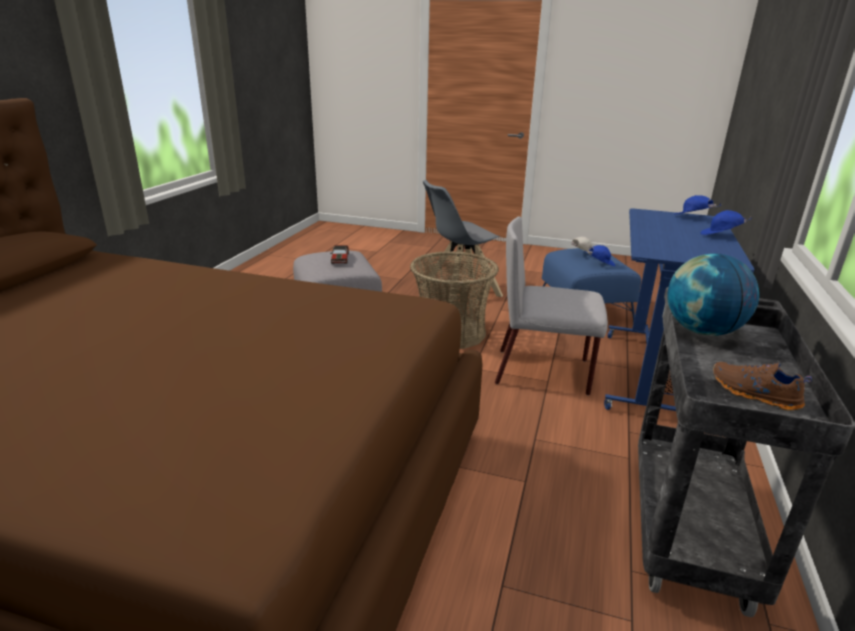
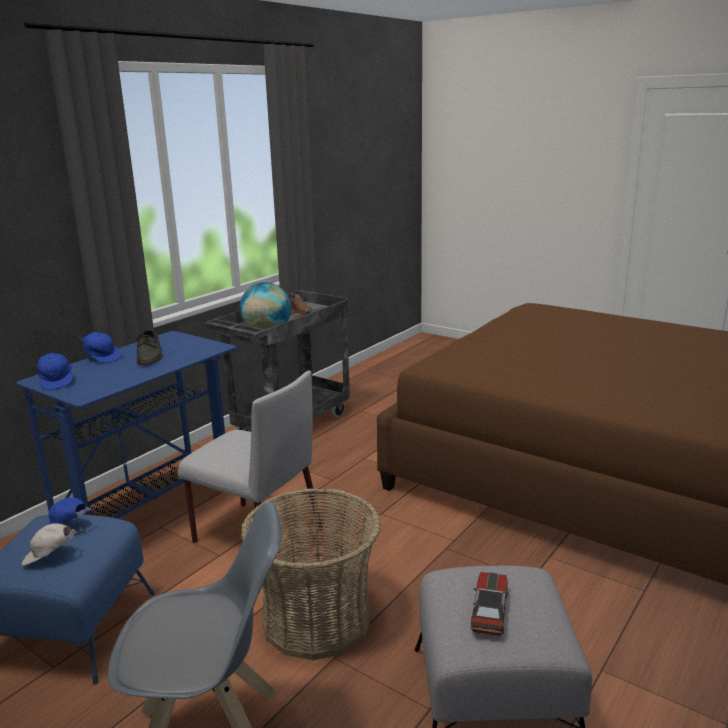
camera: 160 degrees left, 5 degrees down
none -> grey shoe [136,330,162,365]

